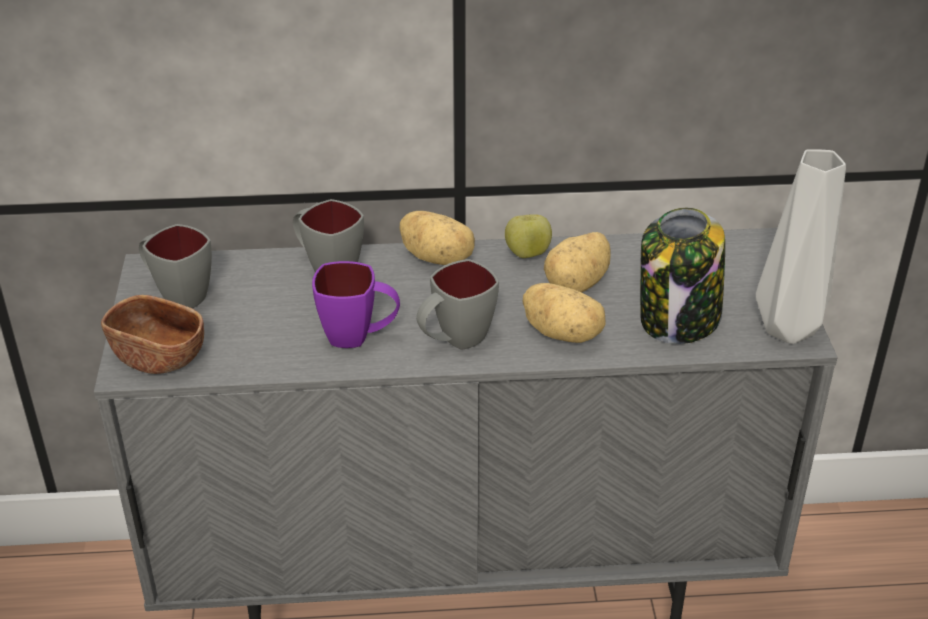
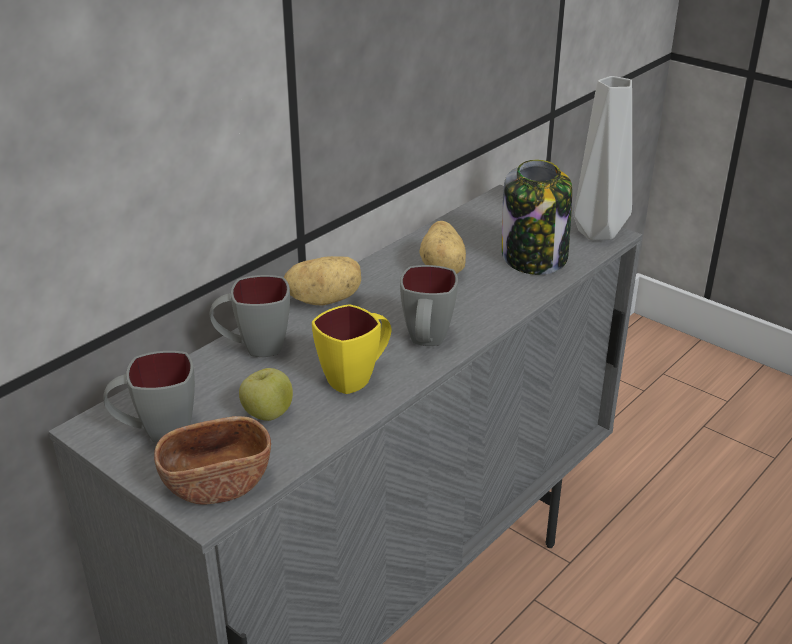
camera: 45 degrees left, 5 degrees down
purple mug [312,261,400,348] -> yellow mug [312,304,392,394]
apple [505,214,552,258] -> apple moved to [239,368,293,421]
potato [523,283,606,343] -> none

